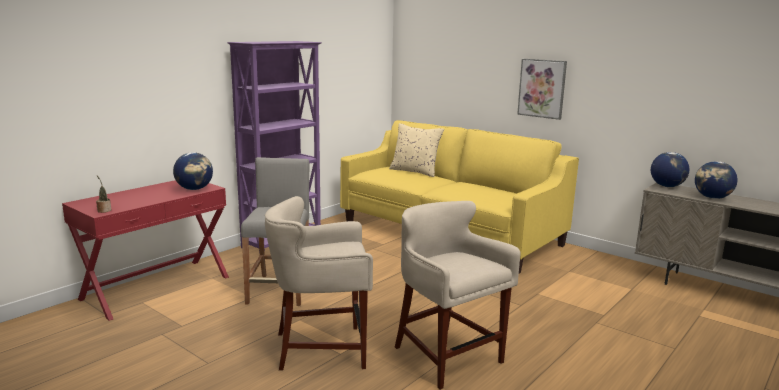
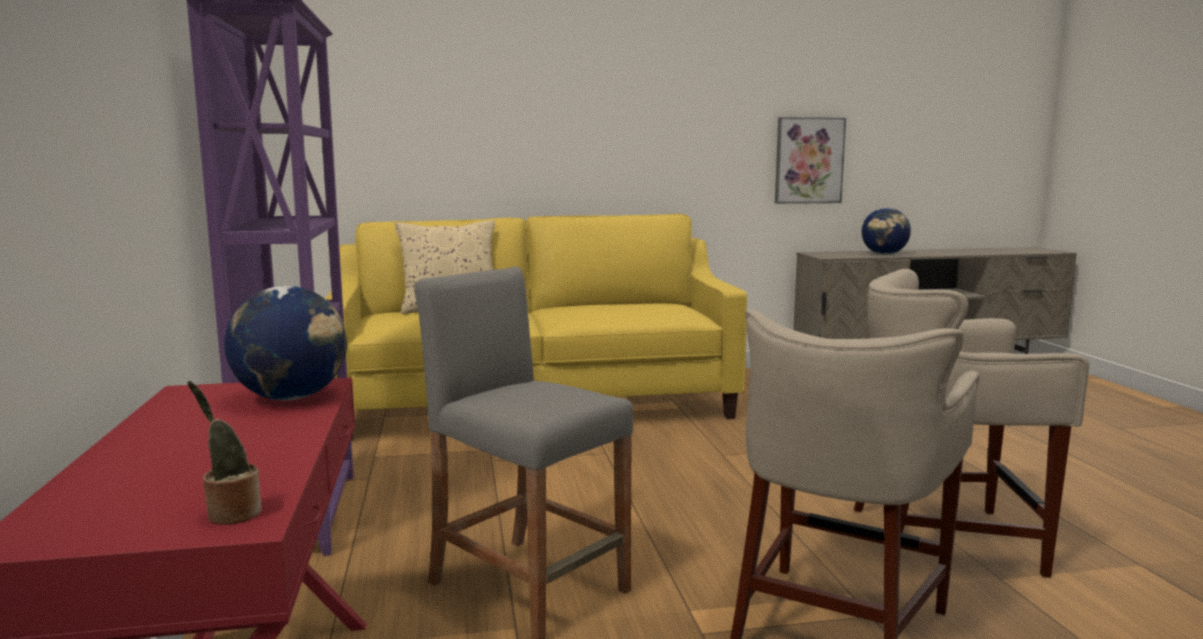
camera: 50 degrees left, 5 degrees down
picture [517,59,567,120] -> picture moved to [775,117,846,204]
globe [651,152,689,187] -> none

